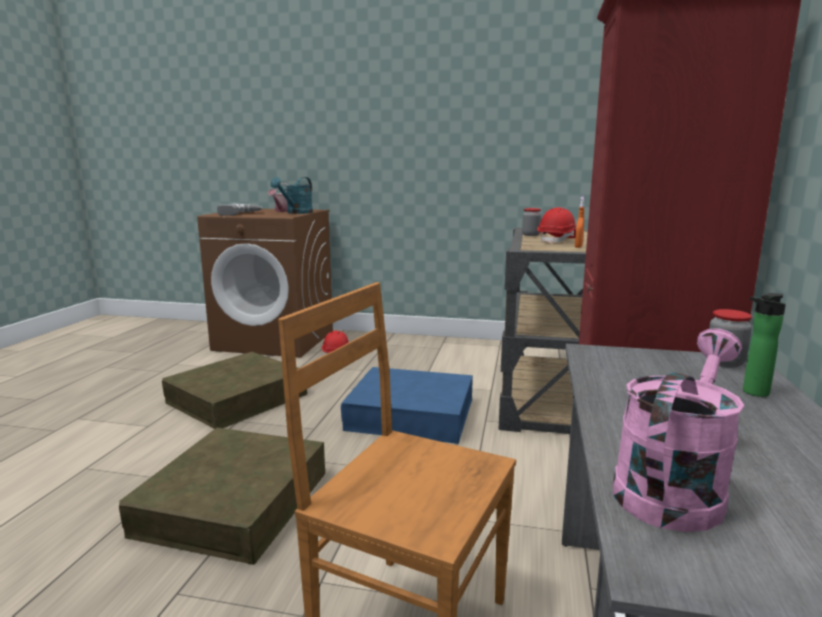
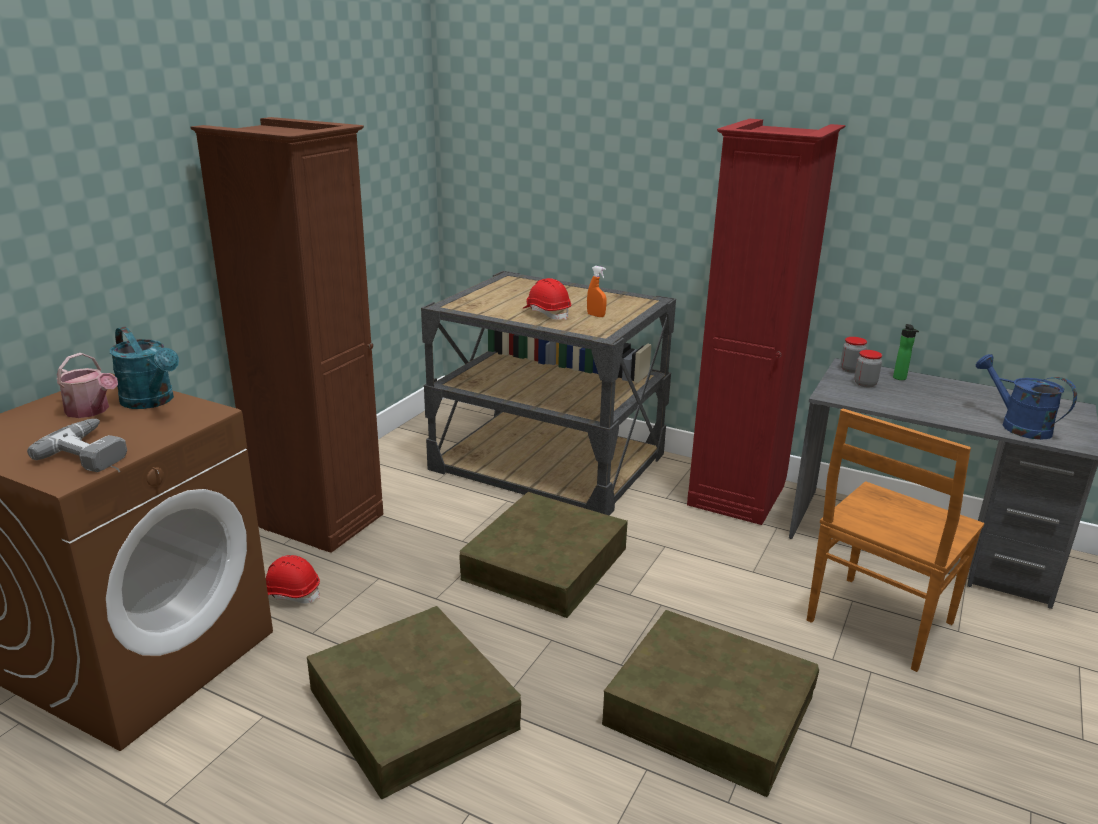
camera: 75 degrees left, 10 degrees up
blue storage box [341,367,473,444] -> brown storage box [459,492,628,618]
jar [522,208,541,236] -> jar moved to [854,350,882,388]
pink watering can [613,328,744,532] -> blue watering can [975,354,1077,440]
none -> brown cabinet [190,117,383,553]

